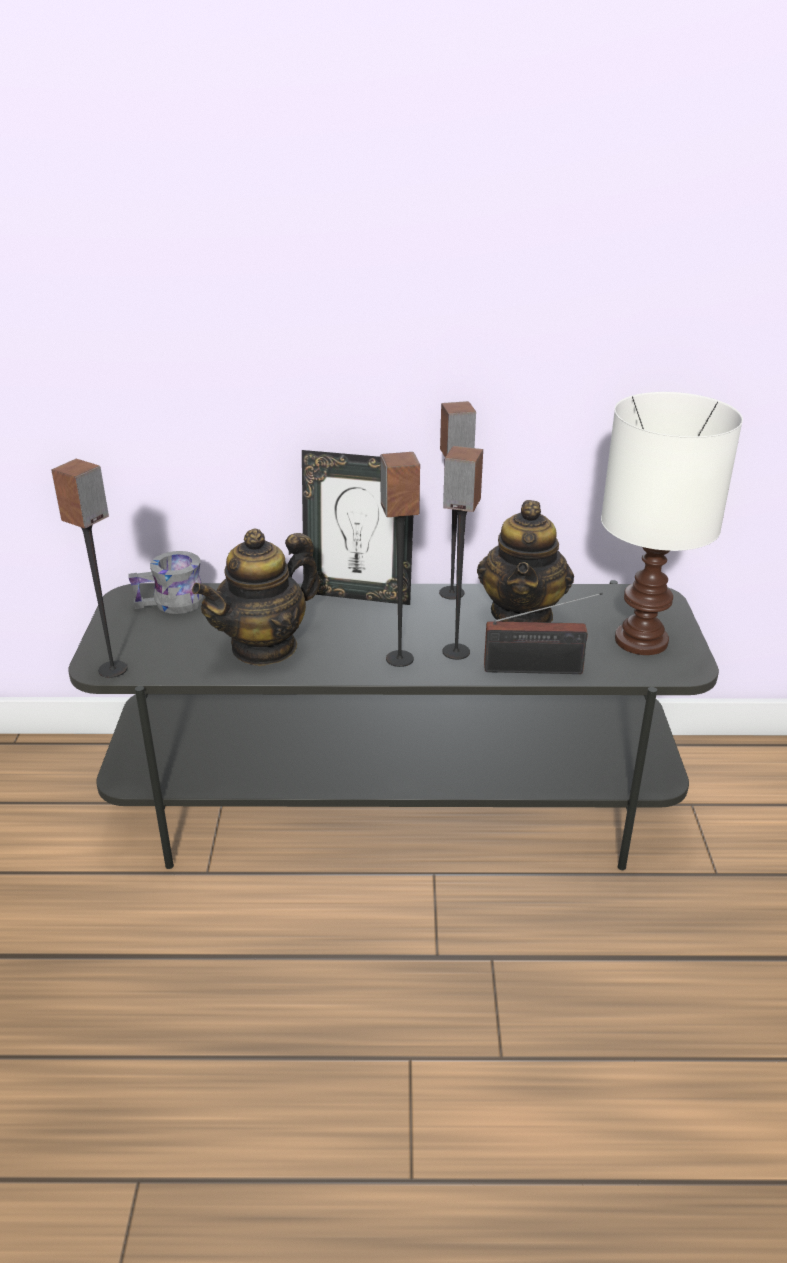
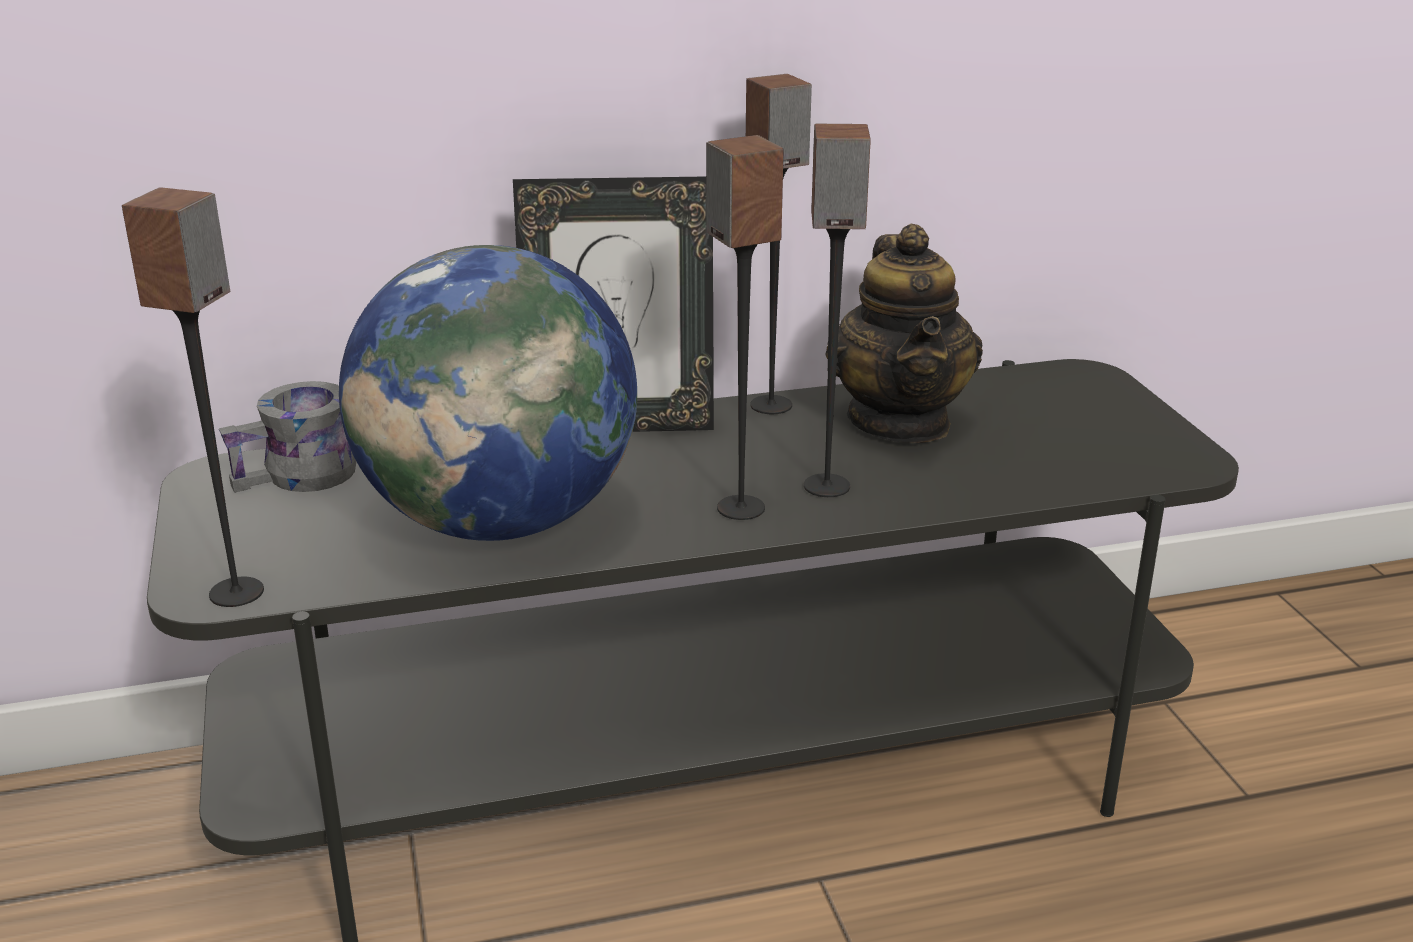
camera: 15 degrees left, 5 degrees down
teapot [192,528,321,666] -> globe [339,245,637,541]
radio [484,592,603,674] -> none
white table lamp [601,392,743,655] -> none

